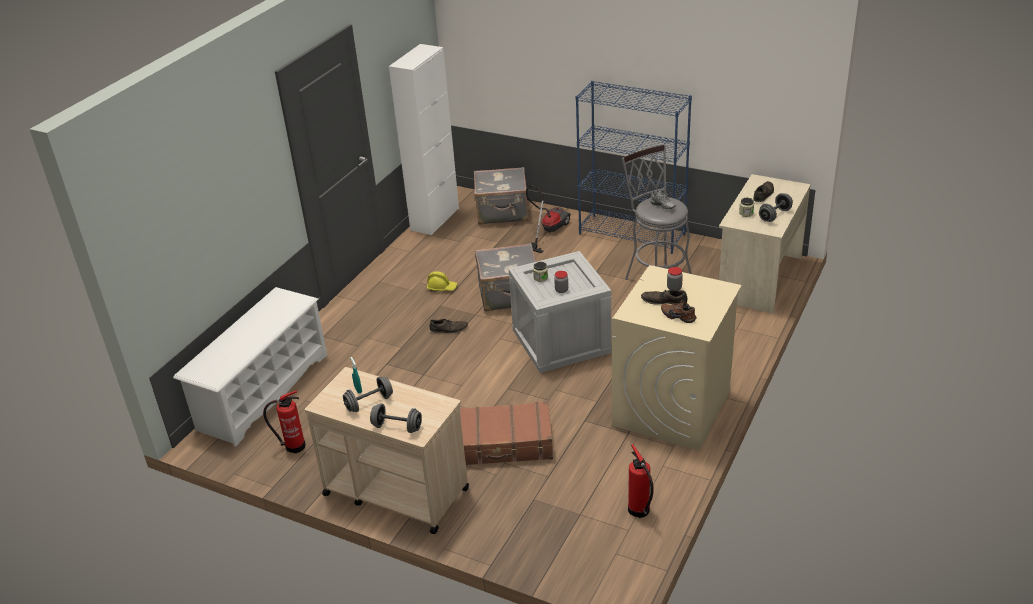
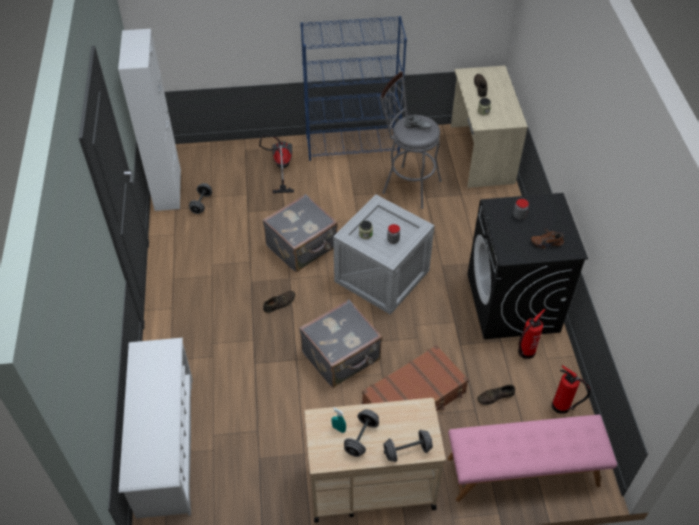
camera: 35 degrees left, 15 degrees up
fire extinguisher [263,391,306,453] -> fire extinguisher moved to [518,309,545,359]
yellow hard hat [427,271,457,291] -> none
grey suitcase [474,167,528,224] -> grey suitcase moved to [299,299,382,388]
beige washing machine [612,265,742,451] -> black washing machine [467,193,588,339]
brown shoe [641,290,687,305] -> brown shoe moved to [477,385,515,405]
grey dumbbell [759,193,793,222] -> grey dumbbell moved to [189,183,212,214]
none -> pink bench [448,415,617,502]

